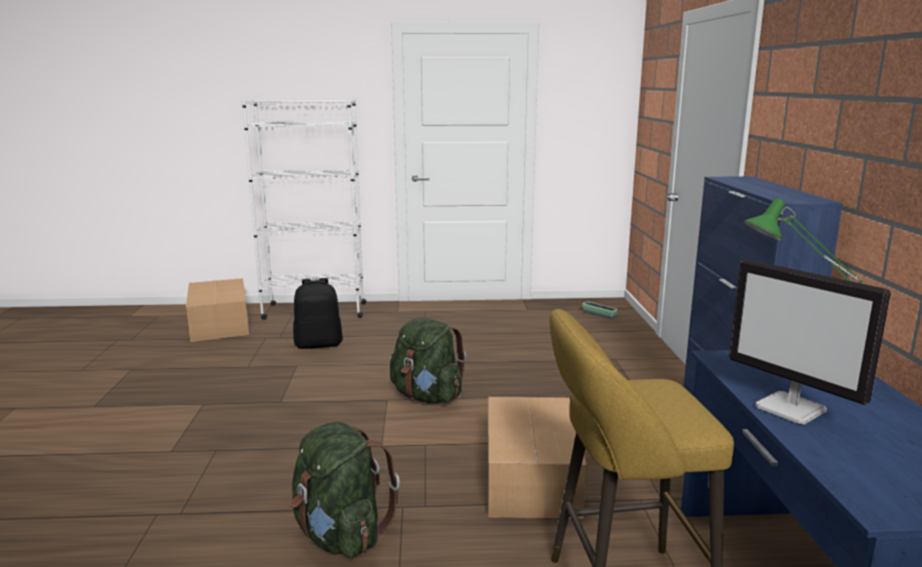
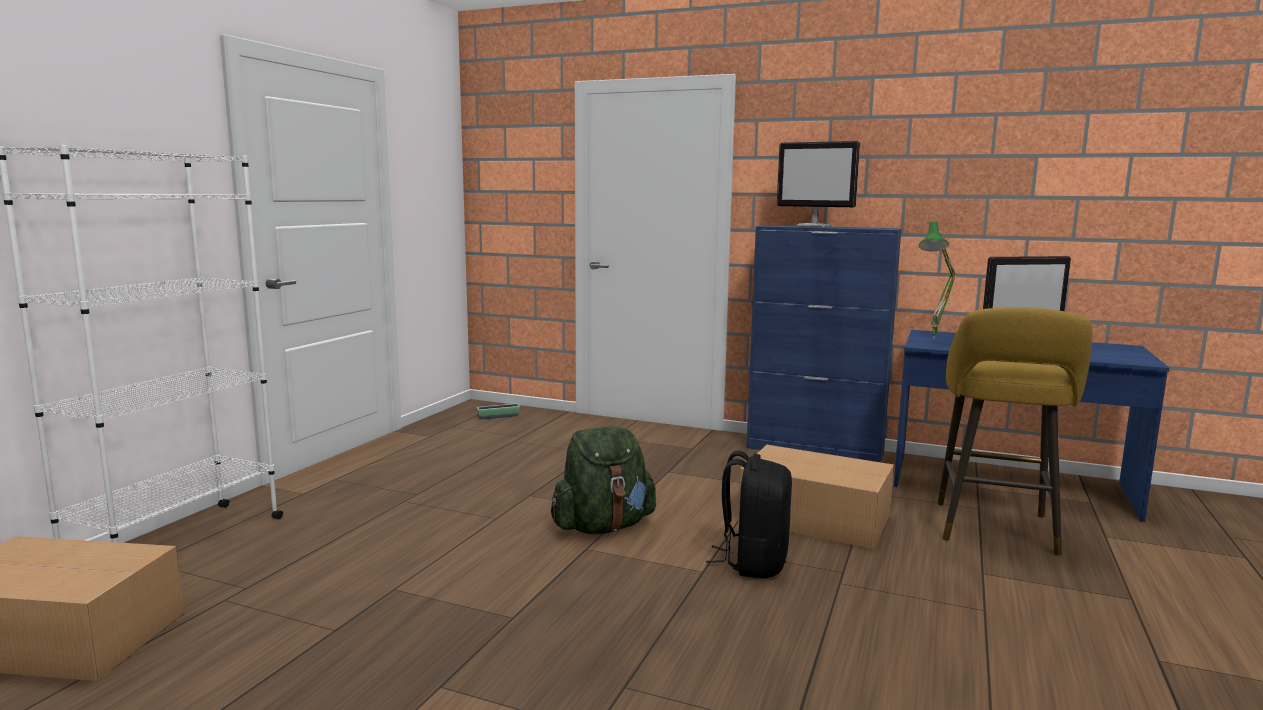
camera: 65 degrees left, 5 degrees down
green backpack [290,422,400,558] -> none
black backpack [293,278,343,349] -> black backpack moved to [706,451,792,578]
none -> monitor [777,141,860,227]

